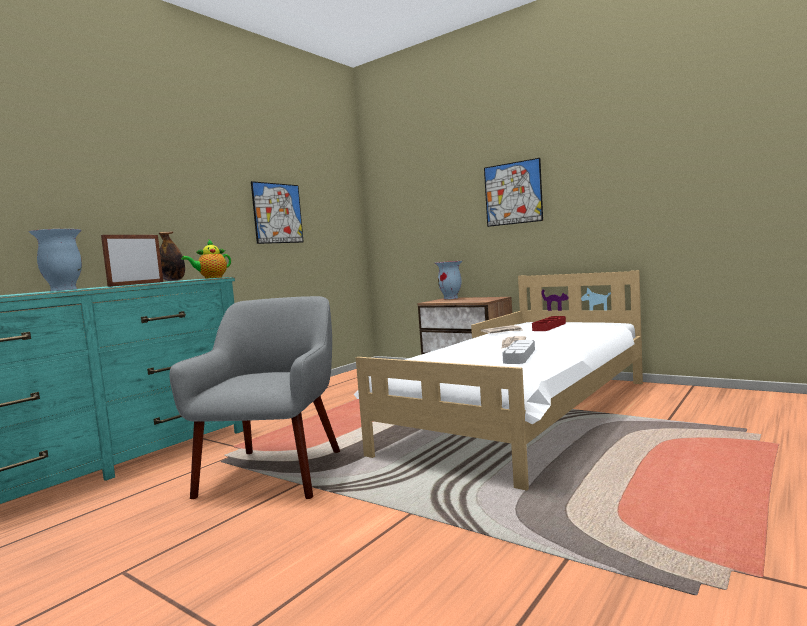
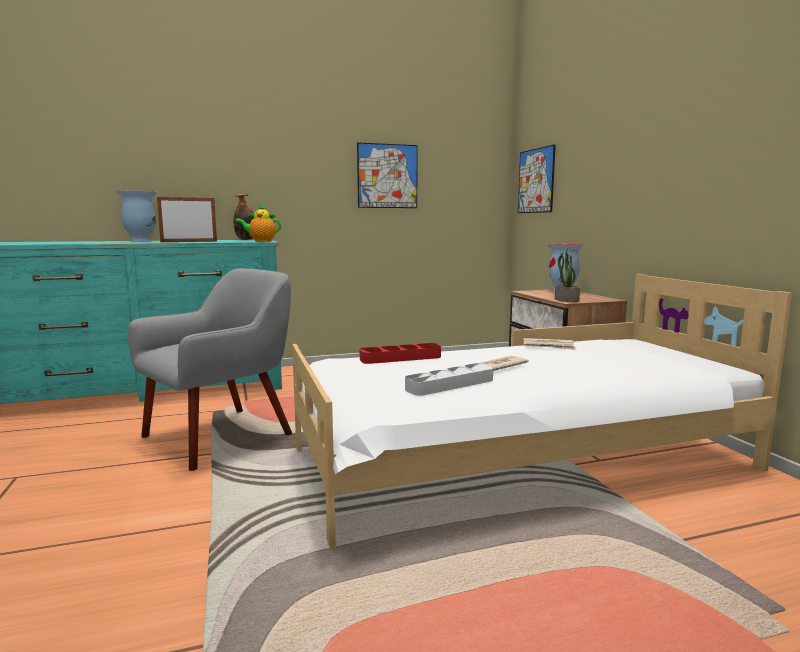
camera: 35 degrees right, 5 degrees up
picture [484,158,543,227] -> picture moved to [518,144,556,213]
red tray [532,316,566,331] -> red tray moved to [360,343,441,364]
none -> potted plant [555,248,580,302]

